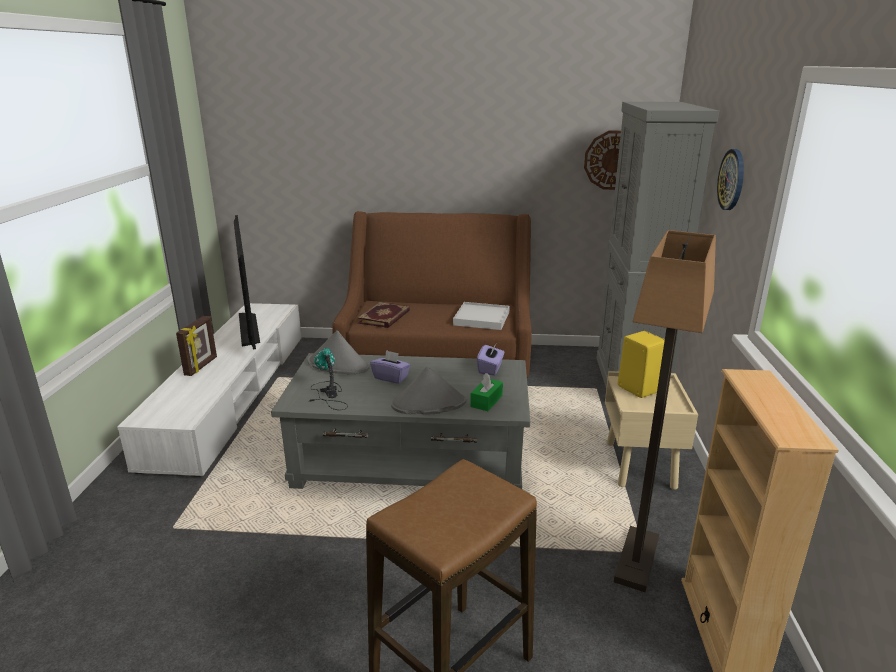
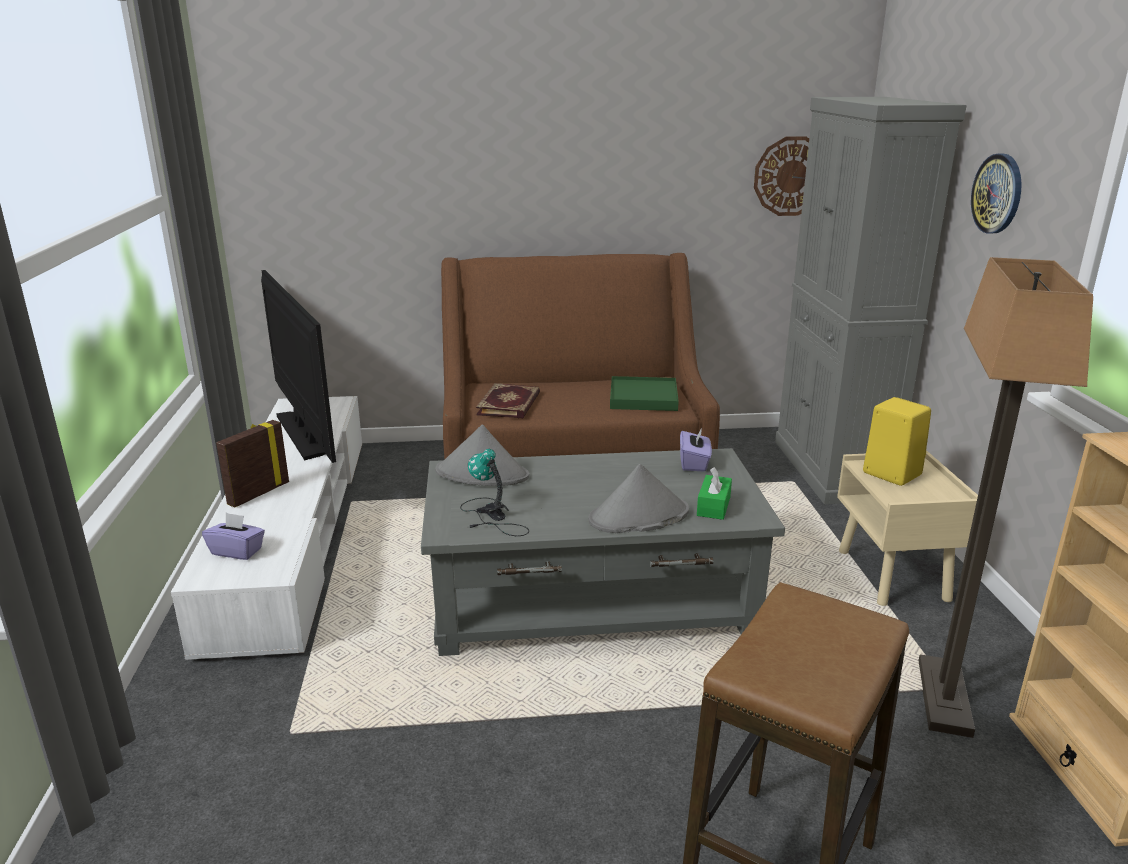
camera: 10 degrees left, 0 degrees up
picture frame [176,316,217,376] -> picture frame turned 150 degrees counterclockwise [216,420,289,508]
purple tissue box [370,350,411,384] -> purple tissue box moved to [202,513,265,560]
white tray [453,302,510,330] -> green tray [610,376,679,411]

